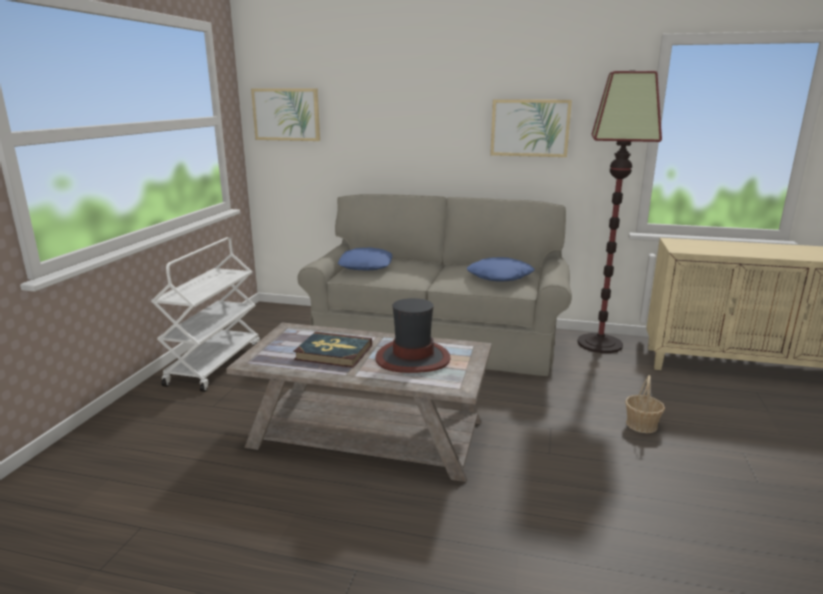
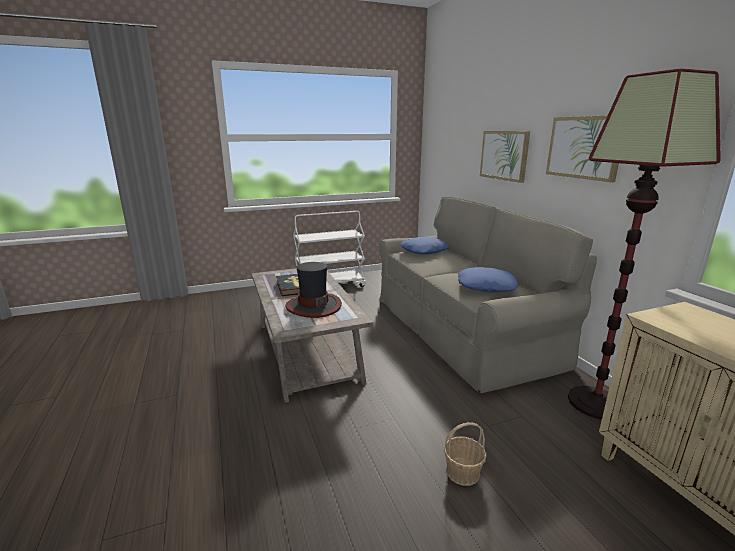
camera: 55 degrees right, 0 degrees up
picture [251,88,320,141] -> picture moved to [480,131,530,183]

